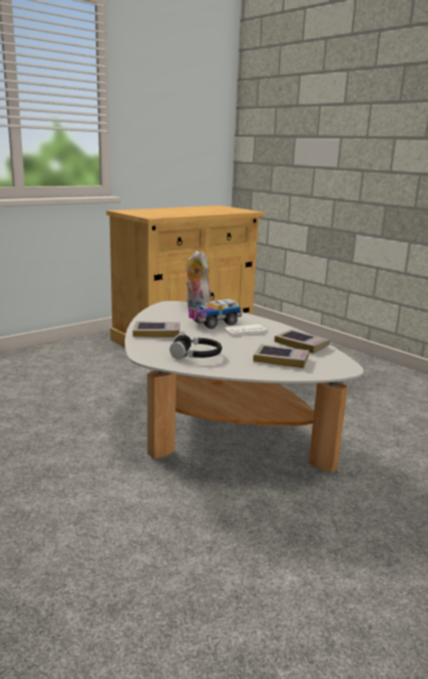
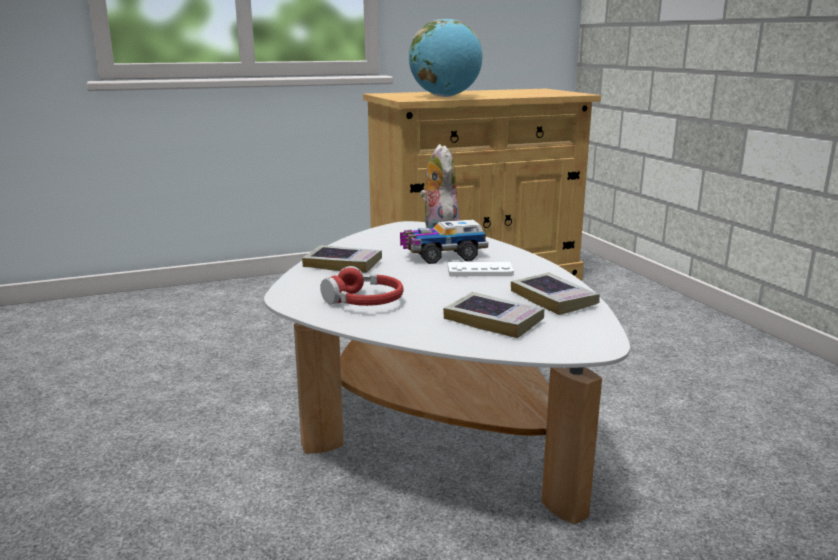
camera: 20 degrees right, 0 degrees up
black headphones [170,334,222,359] -> red headphones [320,266,403,306]
none -> globe [409,19,482,97]

